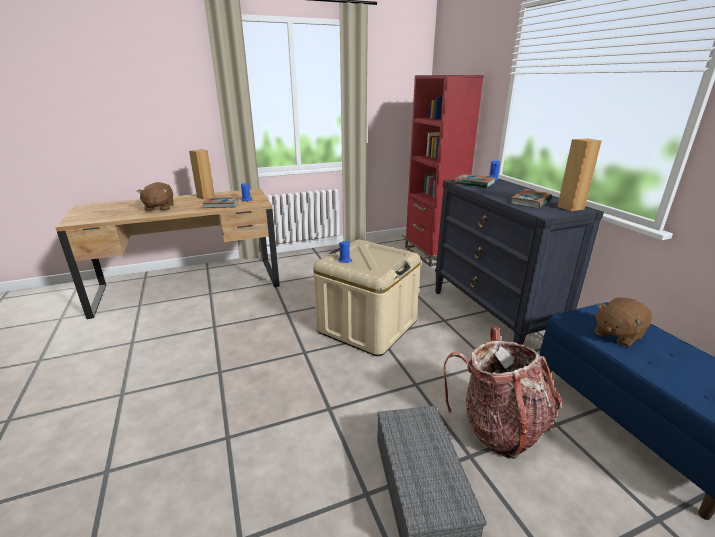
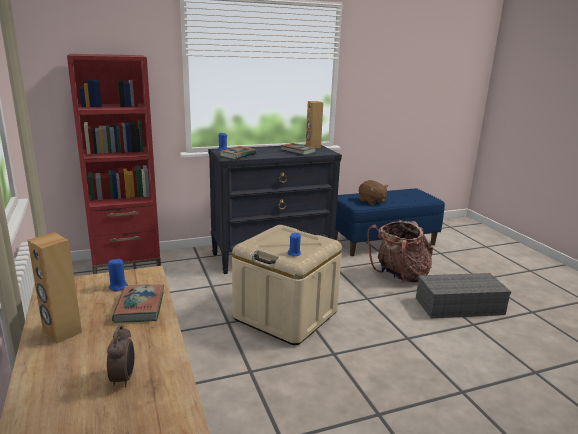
camera: 90 degrees left, 5 degrees down
brown plush toy [137,182,173,212] -> alarm clock [107,325,134,388]

